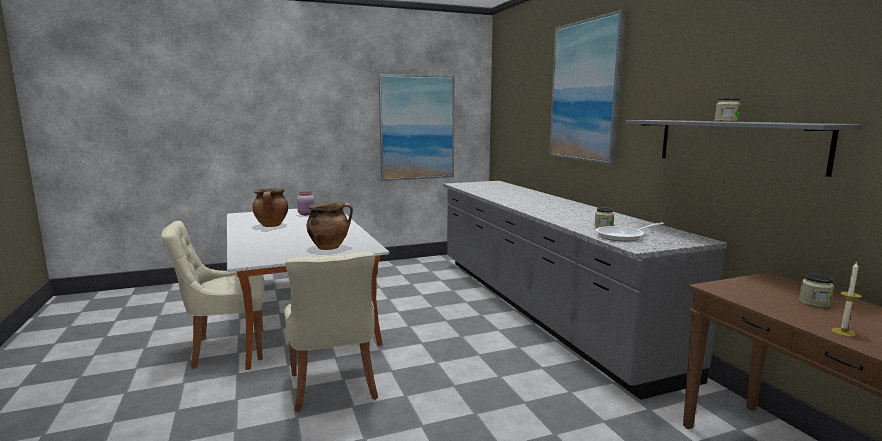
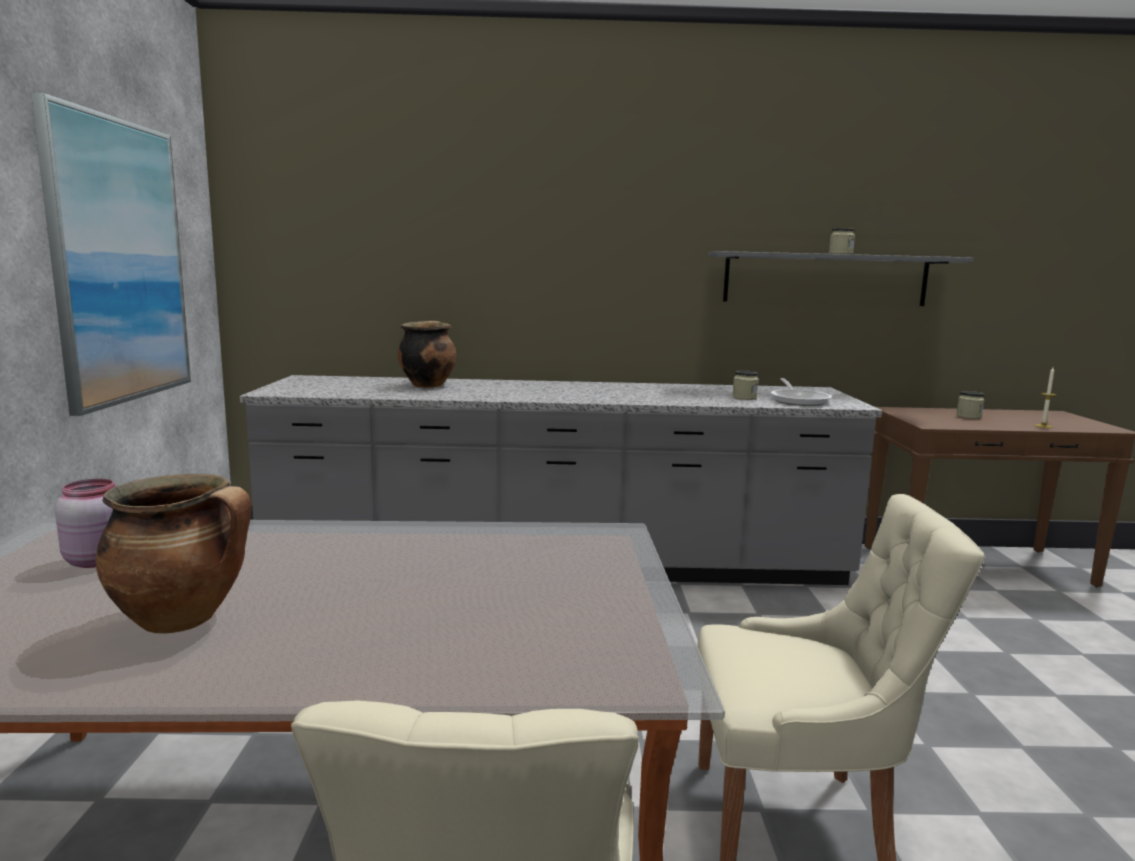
camera: 70 degrees left, 0 degrees up
cooking pot [307,202,353,250] -> cooking pot moved to [398,321,457,388]
picture [549,10,626,165] -> none

